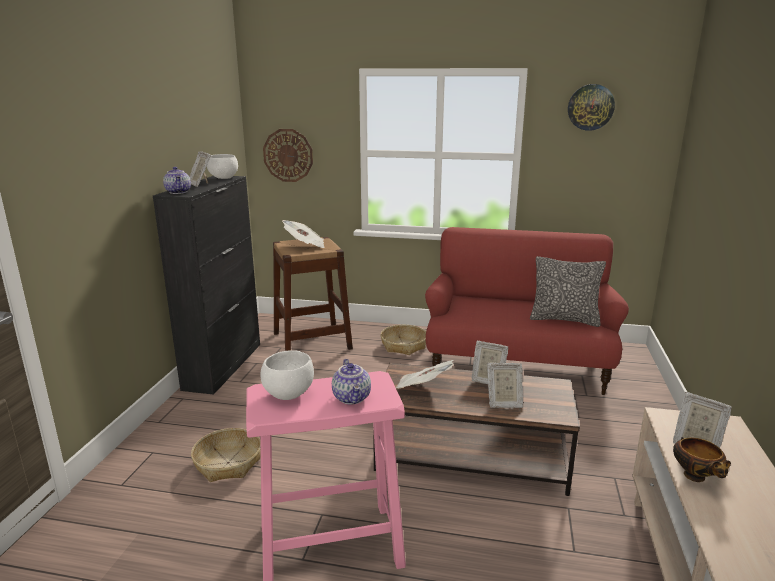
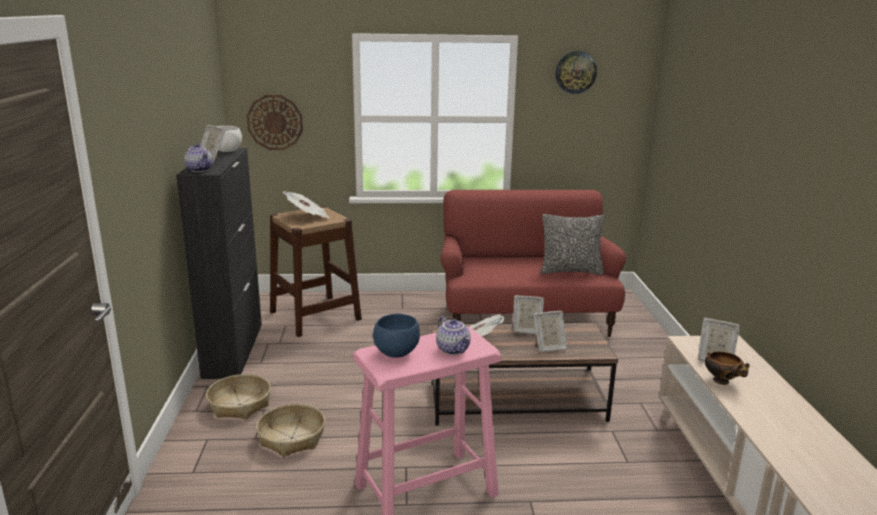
camera: 15 degrees left, 0 degrees up
white bowl [260,350,314,400] -> blue bowl [373,314,420,358]
basket [380,325,426,355] -> basket moved to [206,374,271,419]

